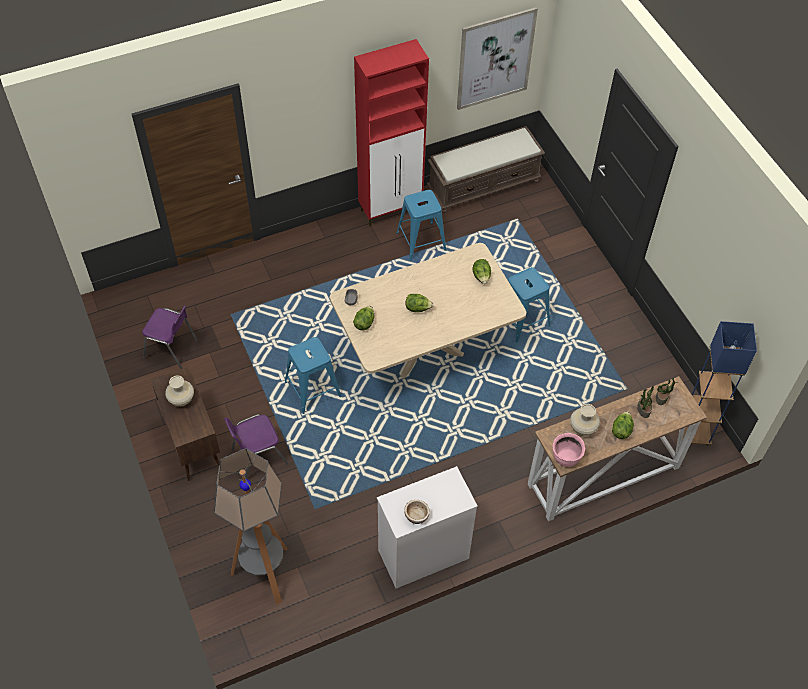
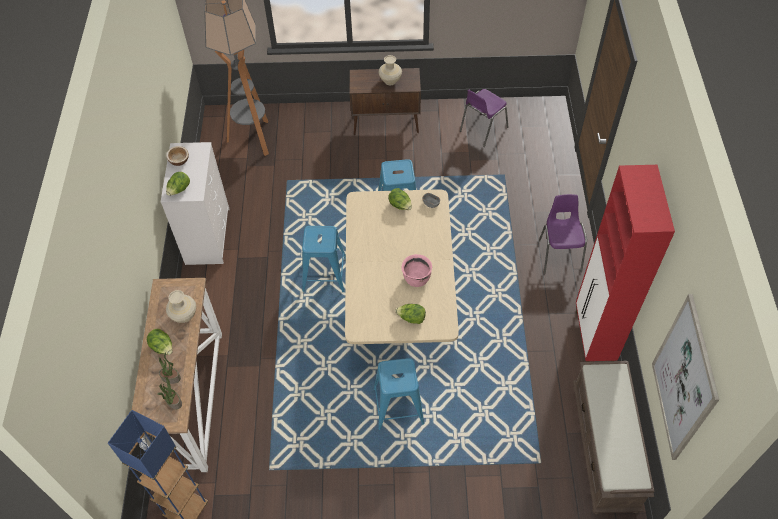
camera: 115 degrees right, 0 degrees up
purple chair [224,414,288,479] -> purple chair moved to [539,194,587,274]
blue stool [396,190,446,261] -> blue stool moved to [302,226,346,292]
lettuce [406,294,433,312] -> lettuce moved to [166,172,190,196]
pink cooking pot [553,433,585,467] -> pink cooking pot moved to [402,254,432,287]

